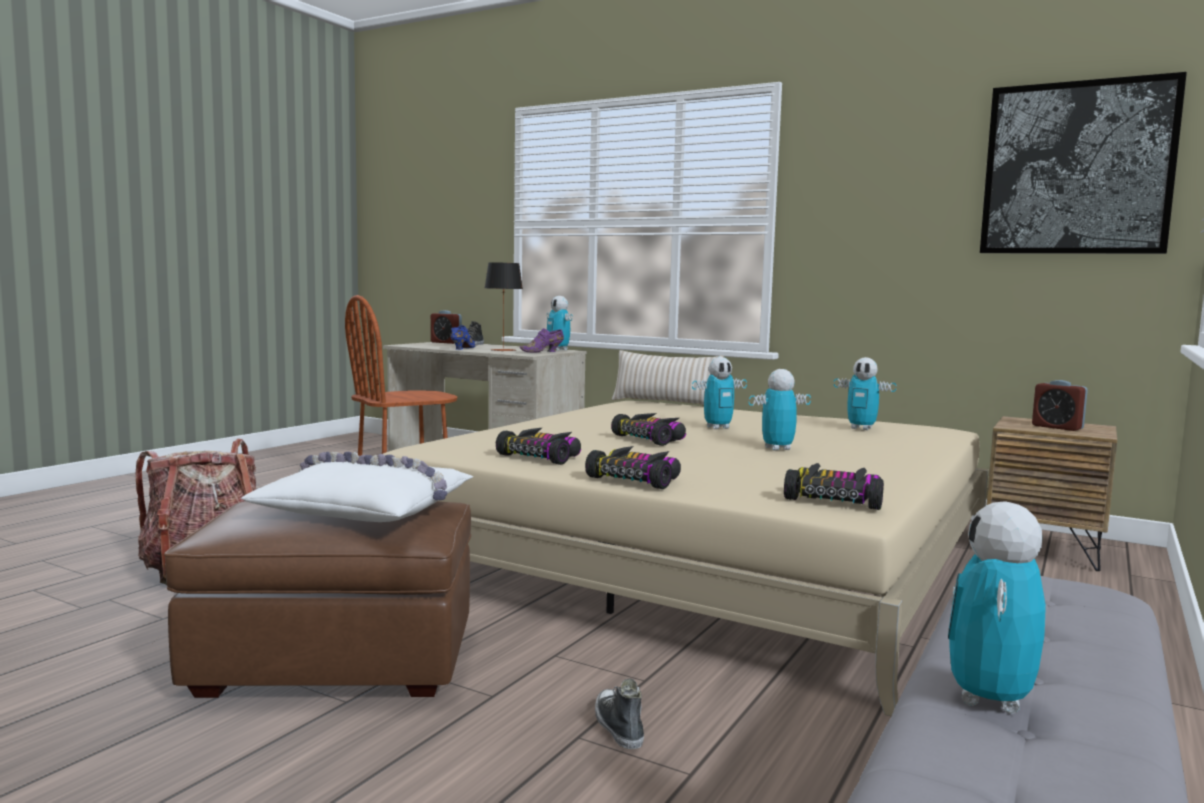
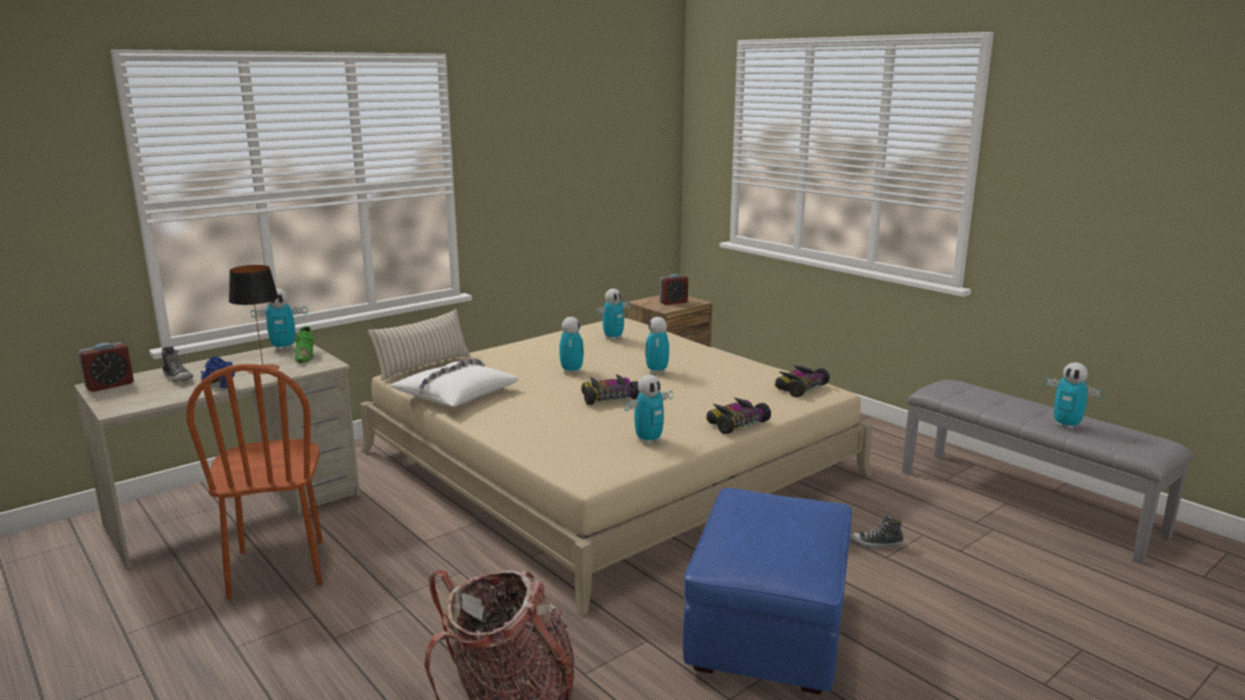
camera: 70 degrees left, 10 degrees up
brown ottoman [164,501,471,698] -> blue ottoman [683,488,852,695]
white pillow [241,451,473,522] -> white pillow moved to [389,358,519,407]
toy car [496,428,581,465] -> toy robot [625,375,673,445]
purple shoe [520,328,564,352] -> green shoe [295,326,314,363]
picture [980,72,1187,254] -> none

